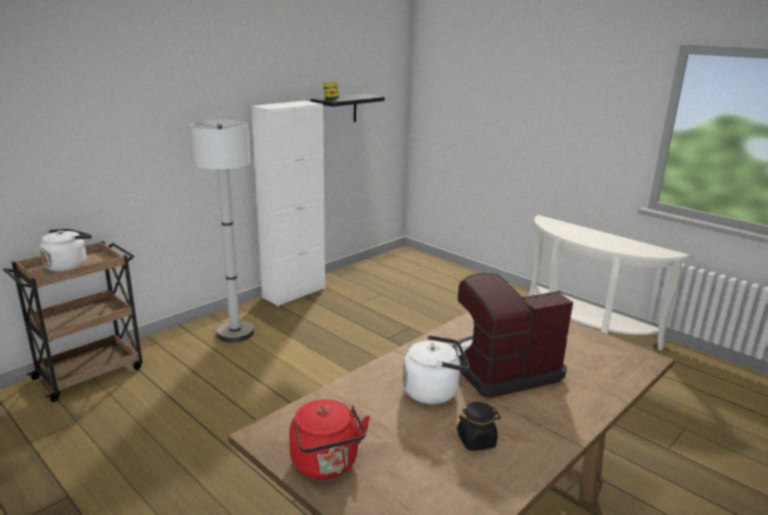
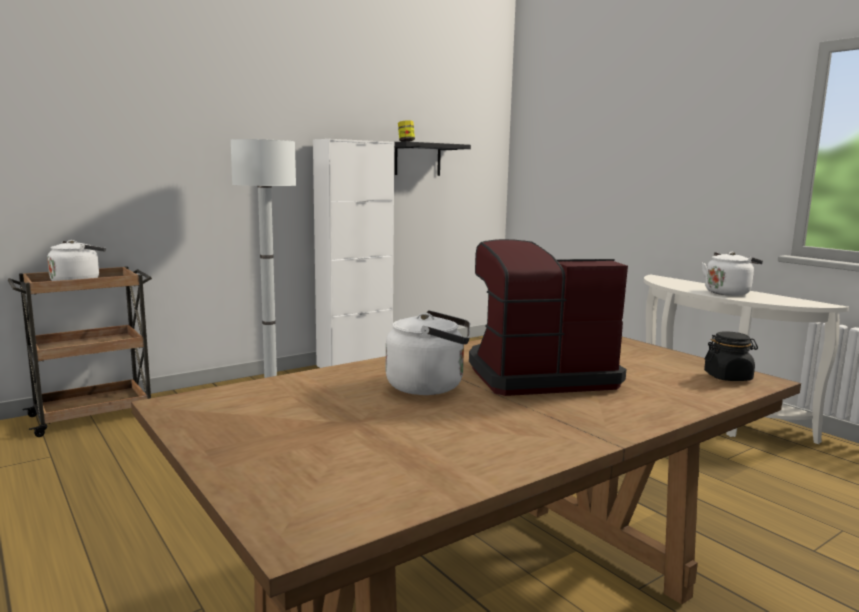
camera: 10 degrees right, 10 degrees down
red kettle [289,399,370,479] -> none
black jar [457,402,501,451] -> black jar moved to [704,331,758,381]
none -> white kettle [702,252,763,296]

